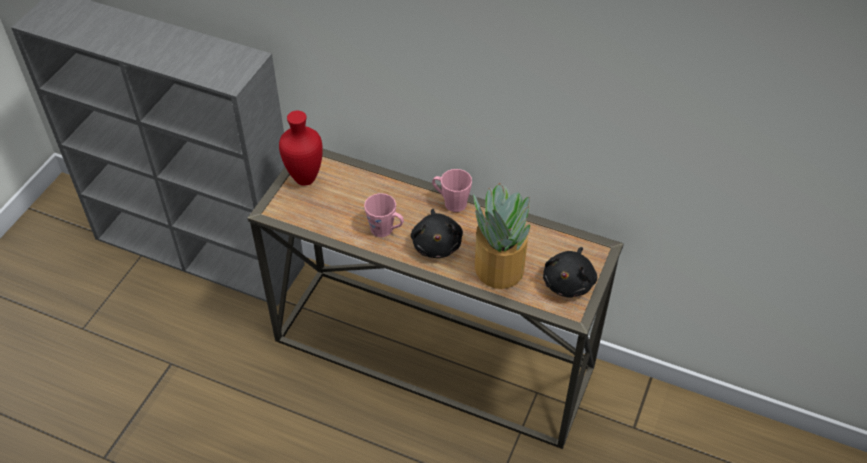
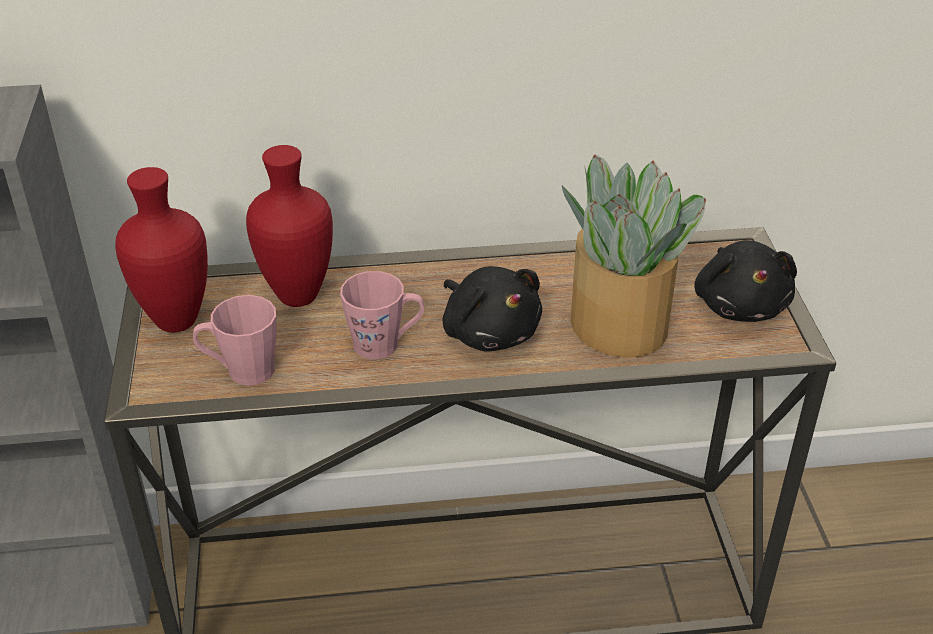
camera: 30 degrees left, 10 degrees down
pink mug [432,169,472,212] -> pink mug moved to [193,295,276,386]
none -> red vase [246,145,333,307]

